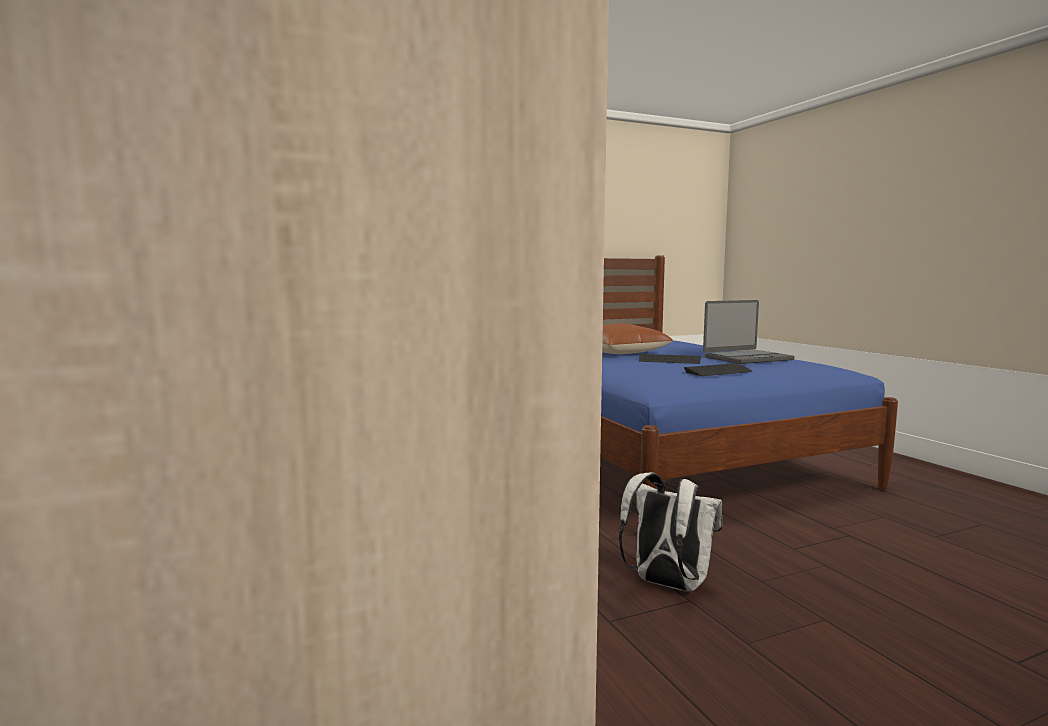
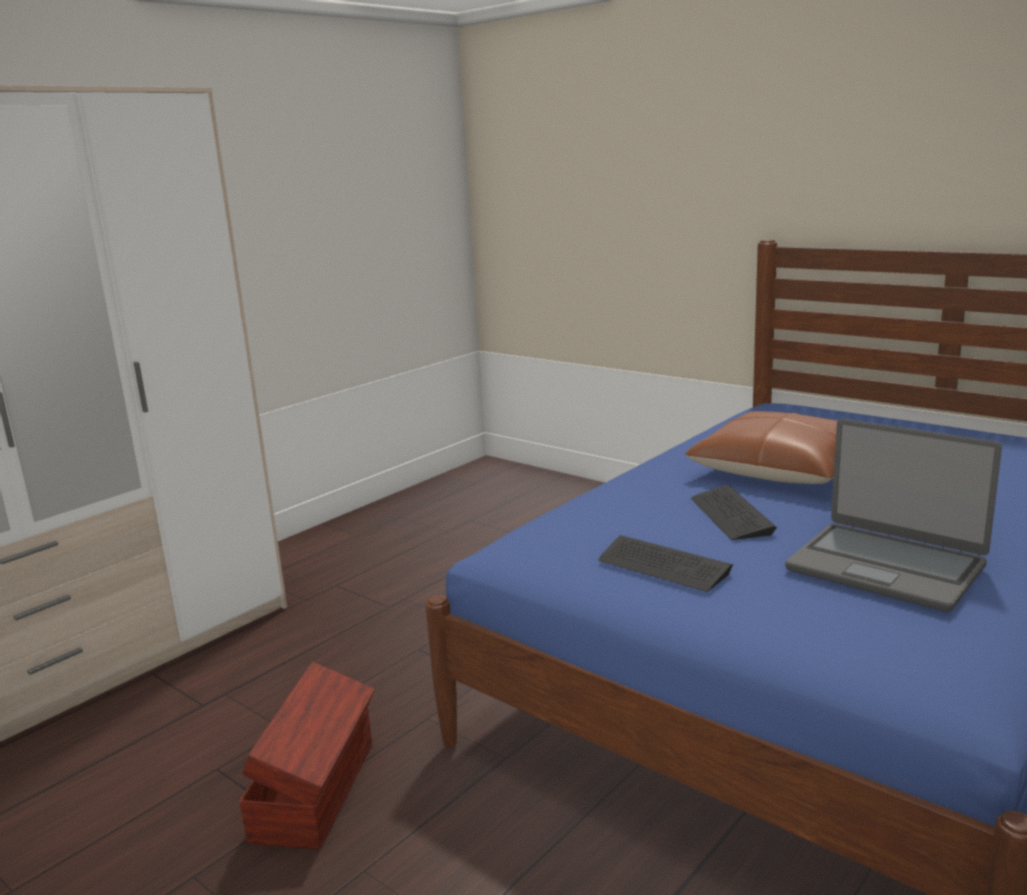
camera: 65 degrees right, 10 degrees up
white backpack [619,472,722,591] -> brown storage box [240,662,375,849]

